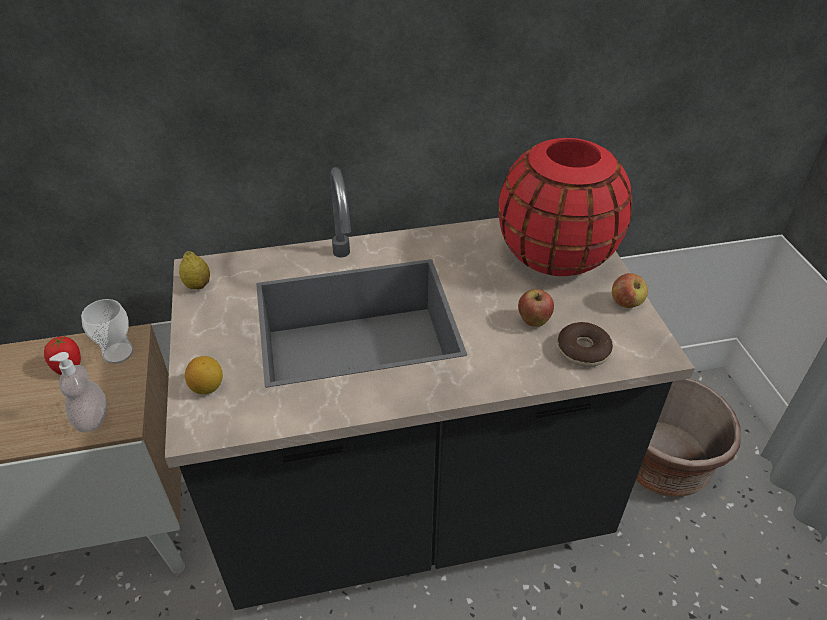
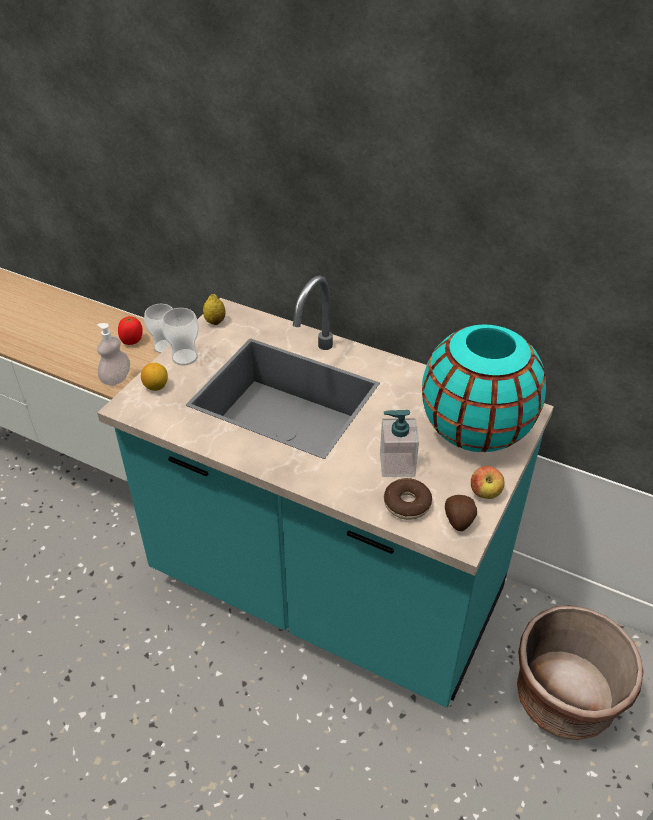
camera: 40 degrees right, 0 degrees up
black counter [165,167,695,610] -> turquoise counter [97,275,554,708]
red vase [498,138,632,276] -> turquoise vase [422,325,546,452]
apple [518,289,554,327] -> soap dispenser [380,410,419,477]
none -> cup [161,308,199,365]
none -> potato [445,495,477,531]

